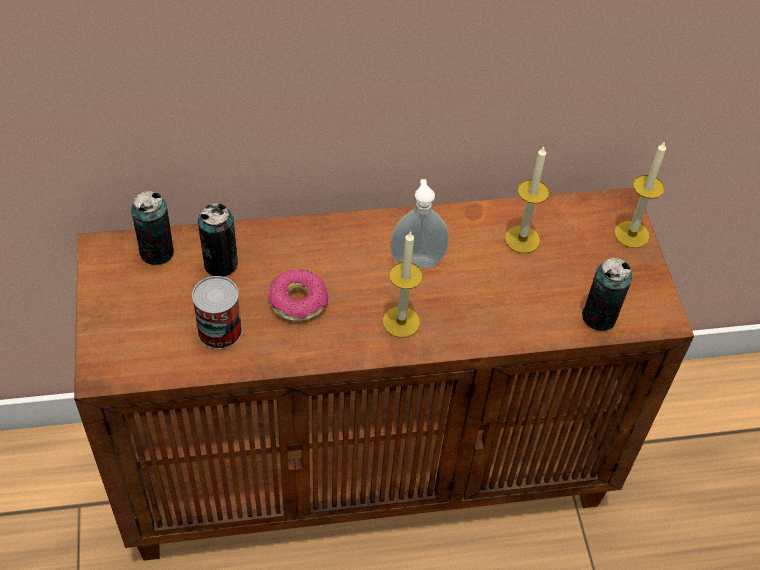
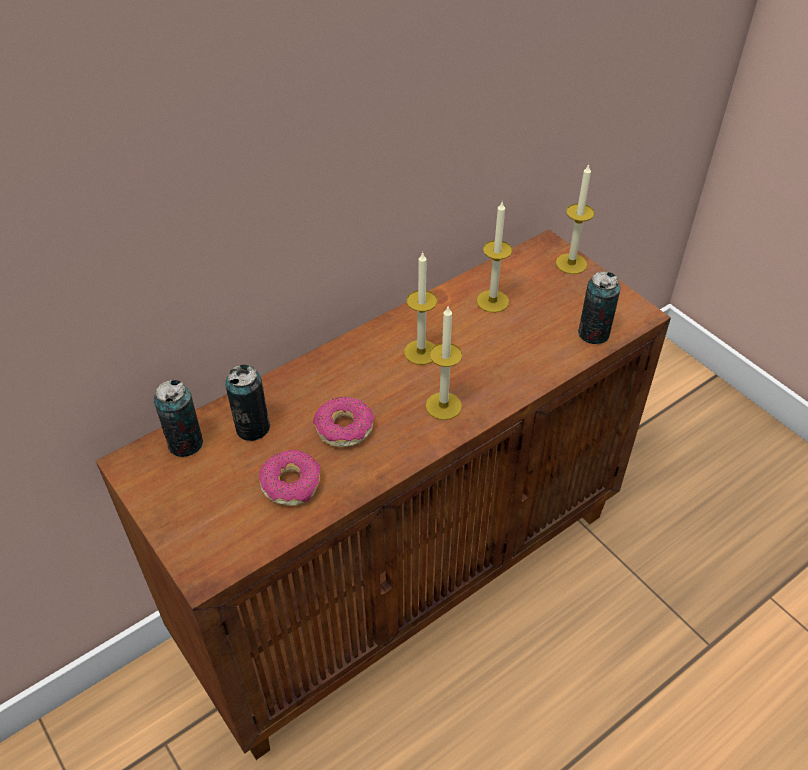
camera: 25 degrees left, 5 degrees down
can [192,276,242,349] -> donut [259,450,320,506]
soap dispenser [390,179,449,269] -> candle [404,251,437,365]

